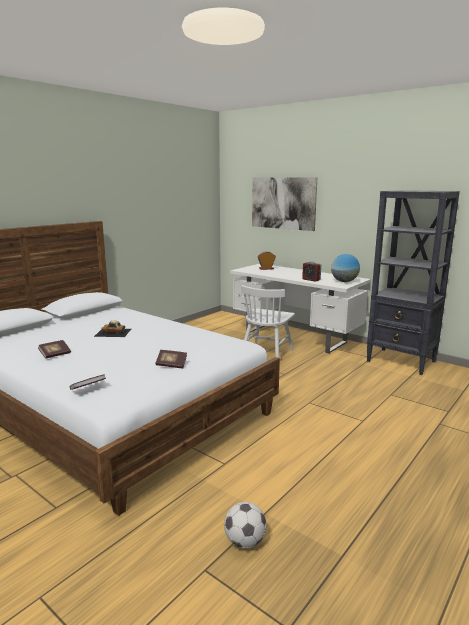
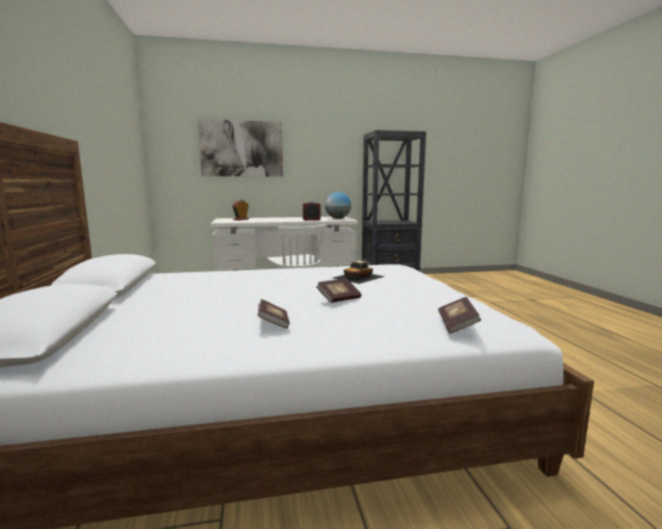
camera: 50 degrees left, 5 degrees down
toy car [94,320,131,337] -> toy car moved to [333,261,385,284]
book [155,350,187,369] -> book moved to [316,279,361,303]
football [224,502,266,548] -> none

